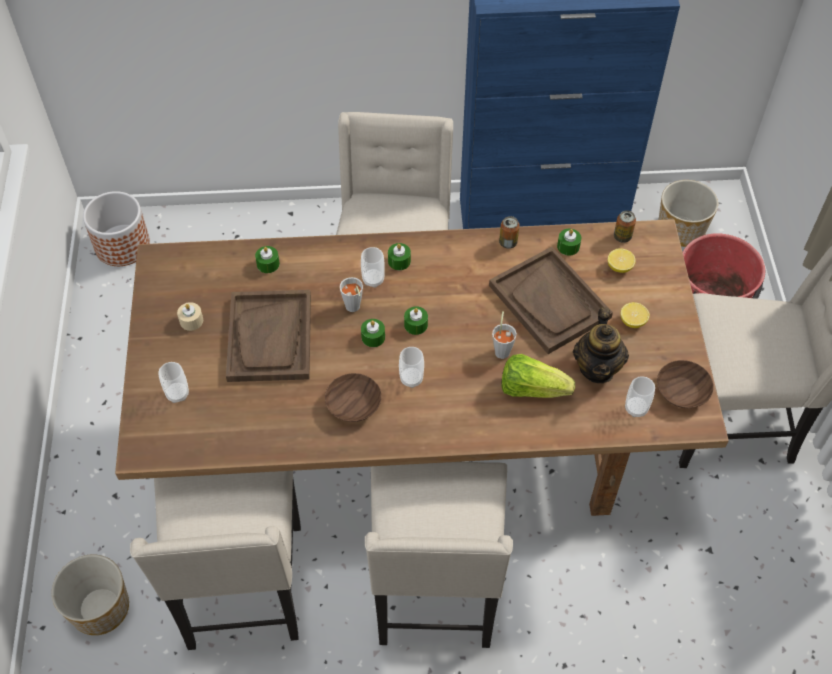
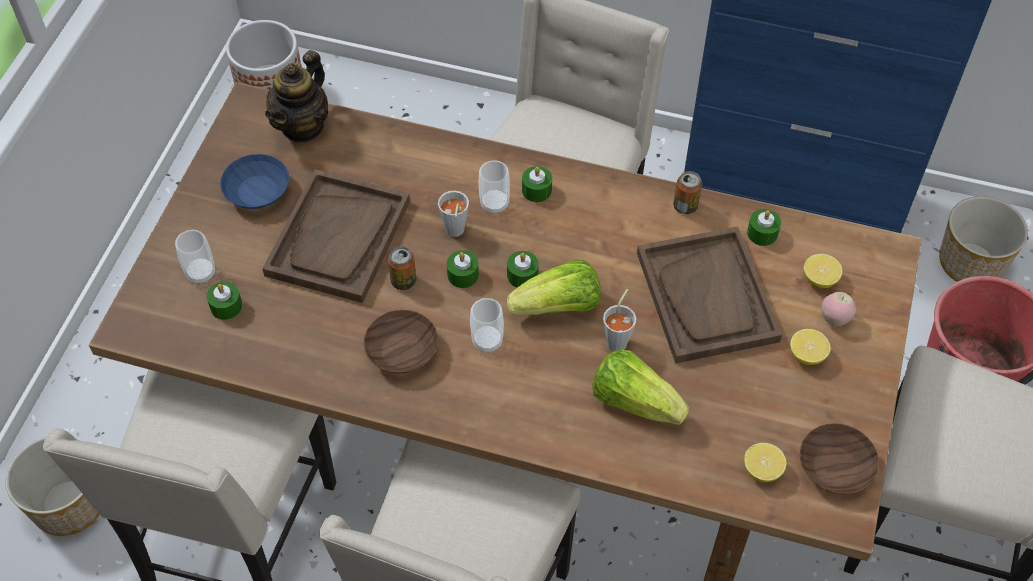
camera: 20 degrees right, 0 degrees up
beige candle [177,302,203,331] -> blue bowl [220,154,289,209]
green candle [255,246,280,273] -> green candle moved to [206,282,242,320]
teapot [573,307,629,383] -> teapot moved to [265,50,328,143]
can [614,210,636,243] -> can moved to [388,246,417,290]
cup [625,376,655,417] -> lemon [744,443,786,482]
none -> lettuce [507,260,601,315]
none -> apple [821,292,856,326]

